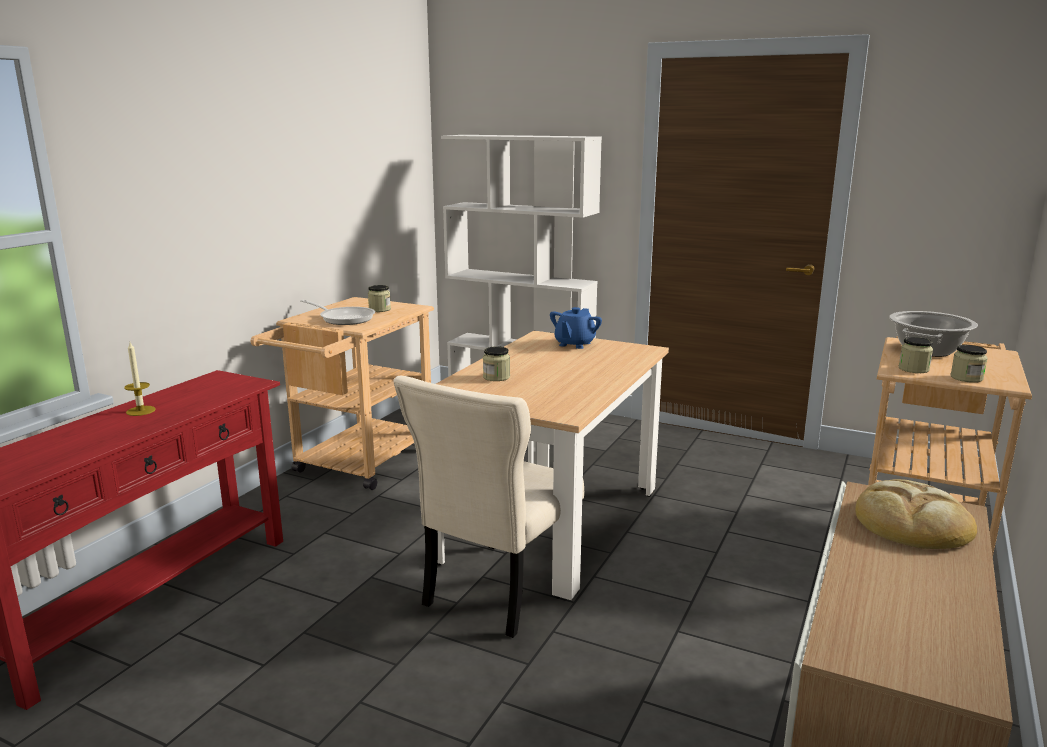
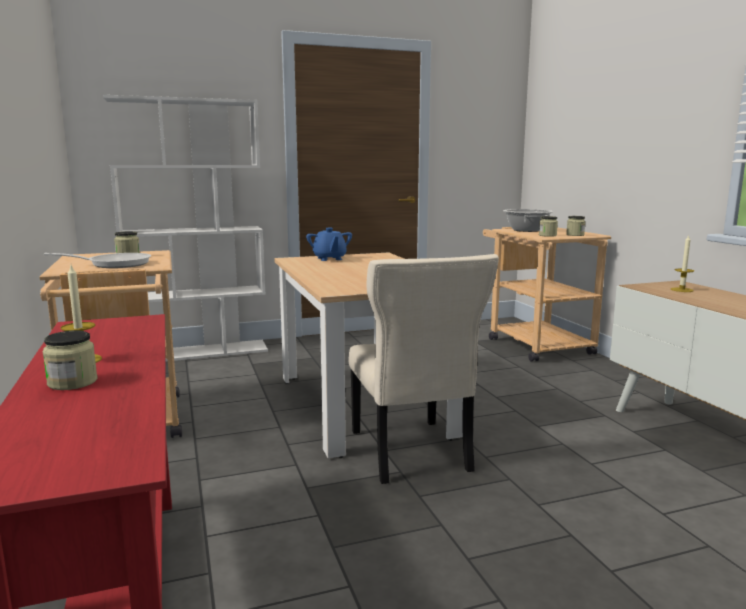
camera: 45 degrees left, 5 degrees down
jar [483,346,510,381] -> jar moved to [43,330,97,390]
bread [855,479,977,549] -> candle [671,234,694,292]

